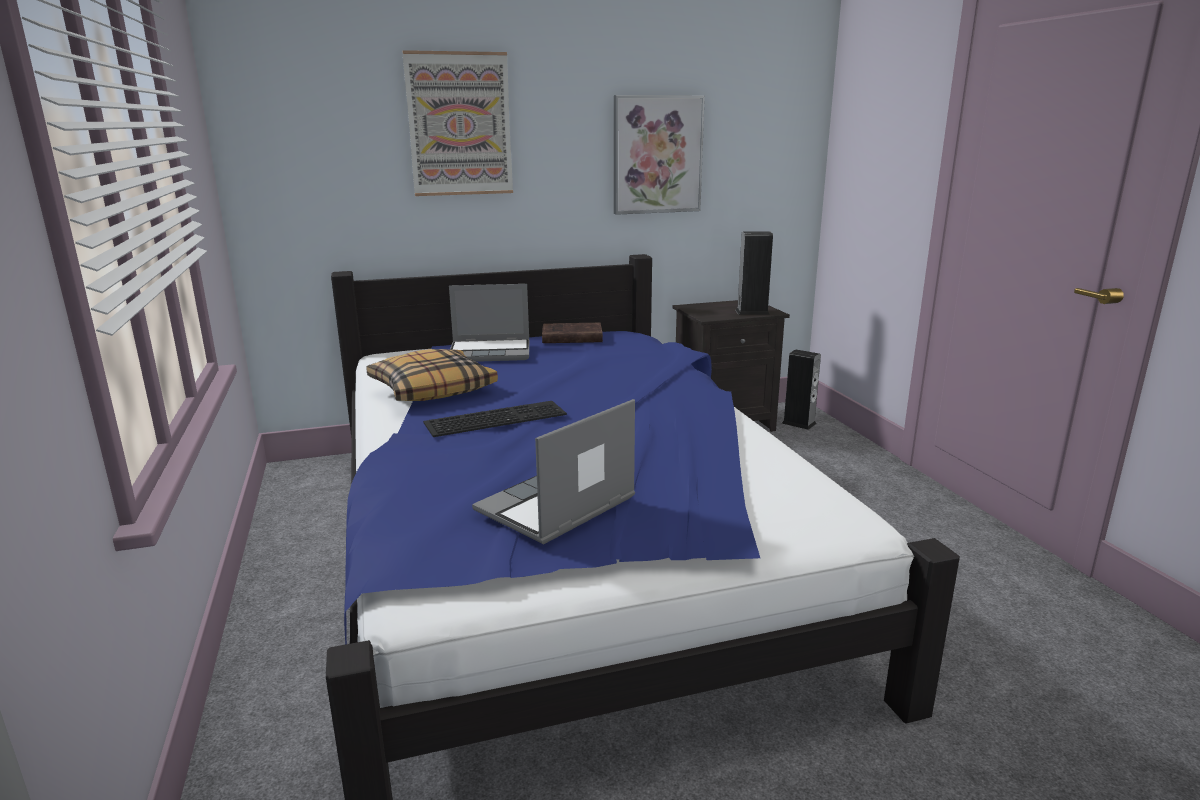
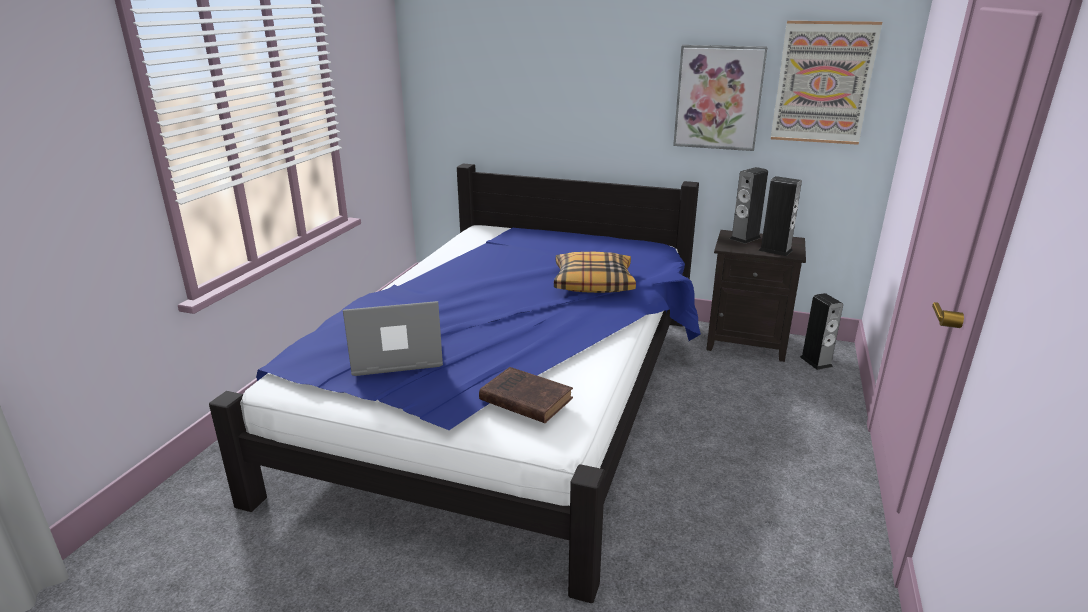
camera: 35 degrees right, 5 degrees up
pillow [366,349,498,401] -> pillow moved to [554,252,636,293]
picture [402,50,513,196] -> picture moved to [771,21,882,145]
keyboard [423,401,567,437] -> none
laptop [449,284,529,362] -> none
brown book [542,323,603,343] -> brown book moved to [479,367,573,423]
none -> speaker [730,167,768,244]

